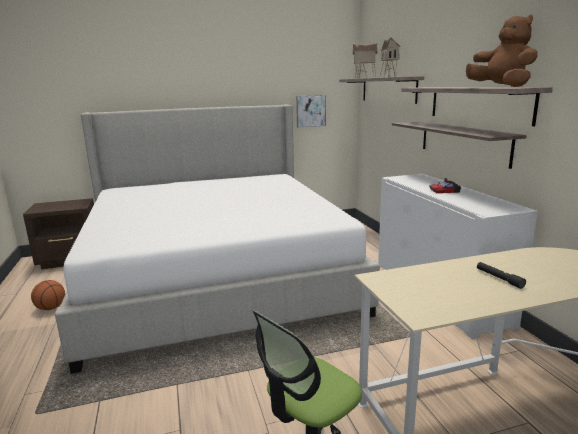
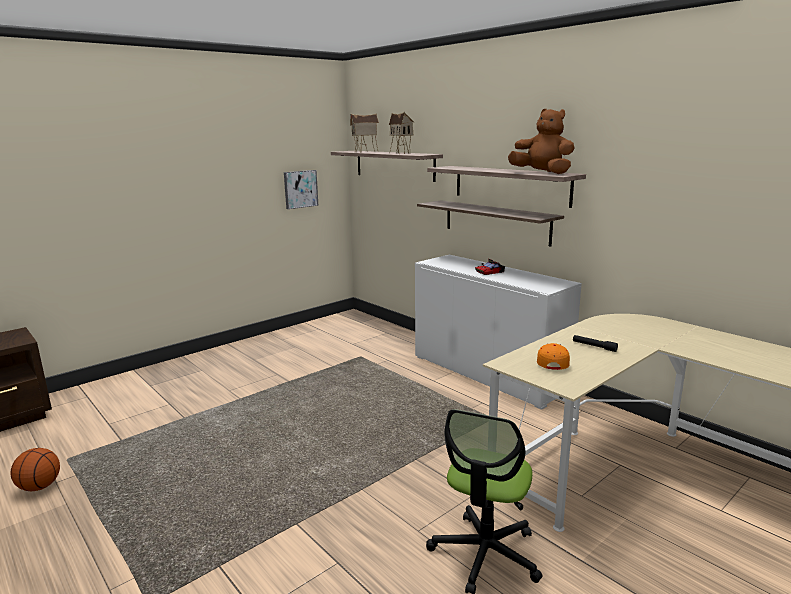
camera: 25 degrees left, 0 degrees up
bed [55,104,380,374] -> none
none -> orange cap [537,343,570,370]

